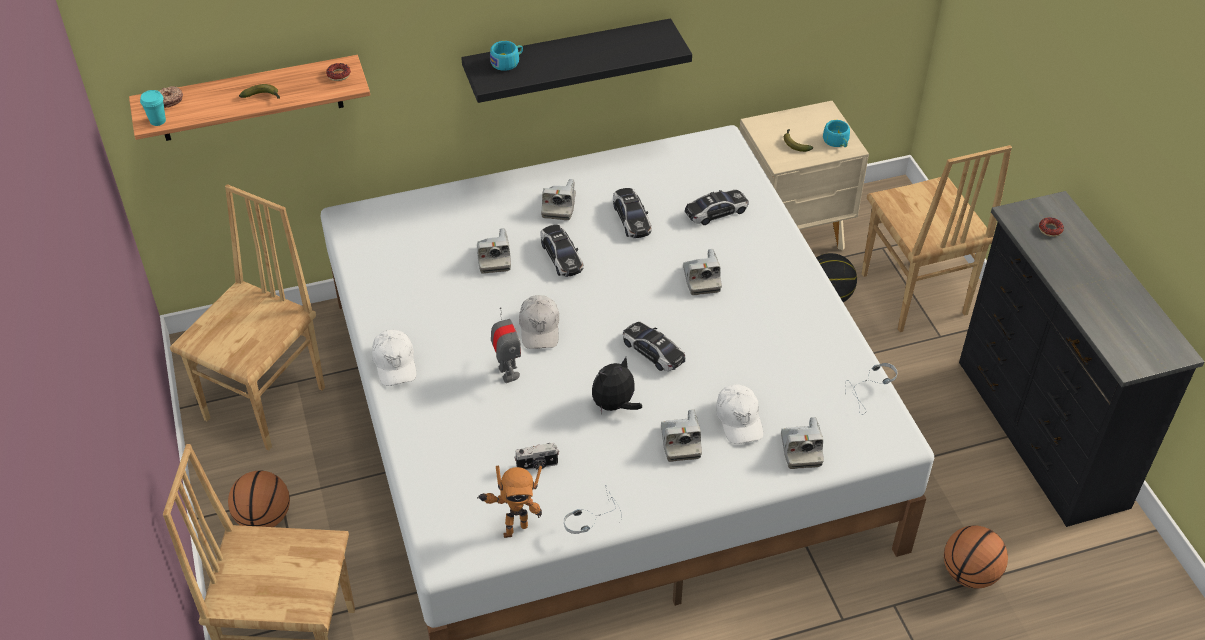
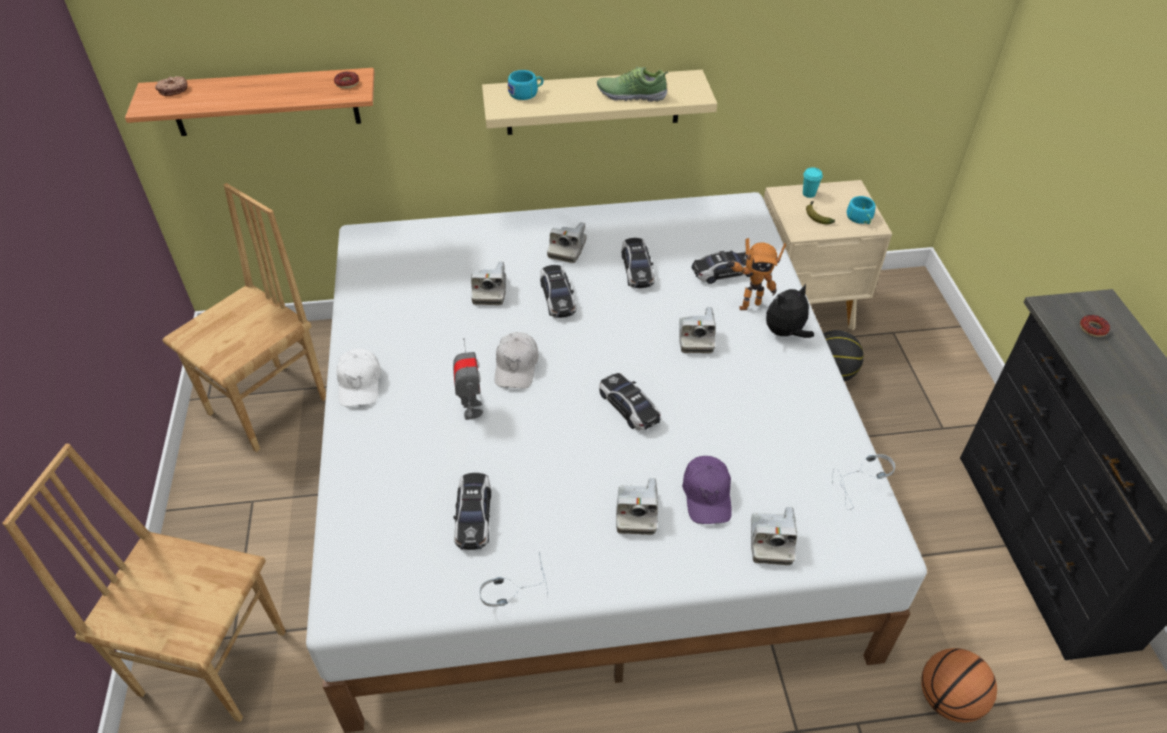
camera: 10 degrees right, 0 degrees up
turquoise cup [140,90,166,126] -> turquoise cup moved to [803,167,823,198]
basketball [228,471,290,527] -> none
banana [239,84,280,99] -> none
black shelf [461,18,692,103] -> beige shelf [482,70,717,135]
toy robot [477,465,542,538] -> toy robot moved to [727,238,786,310]
camera [514,443,559,470] -> toy car [453,473,491,550]
plush toy [592,357,642,414] -> plush toy moved to [766,284,814,338]
white cap [716,384,763,444] -> purple cap [682,456,732,524]
brown chair [862,145,1012,332] -> none
none -> shoe [597,66,669,102]

